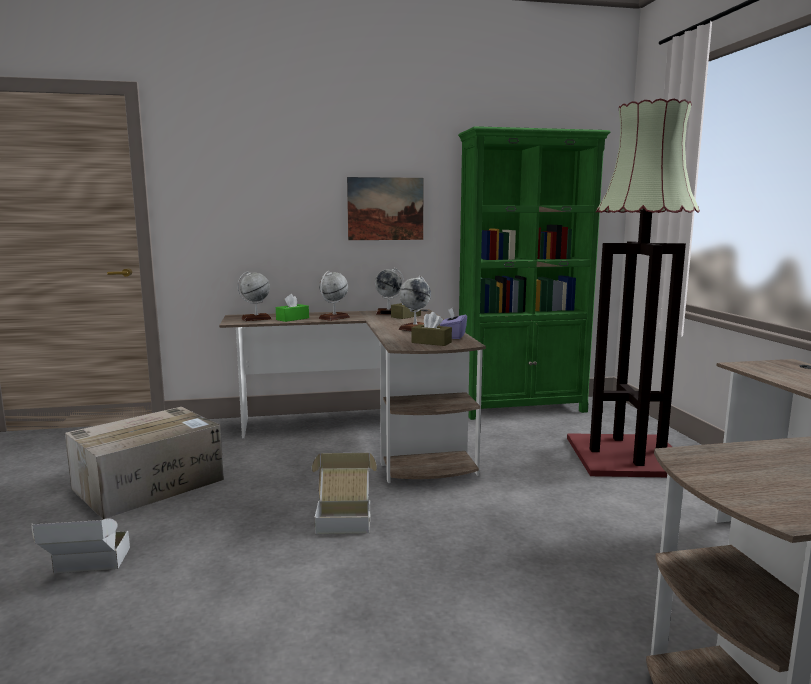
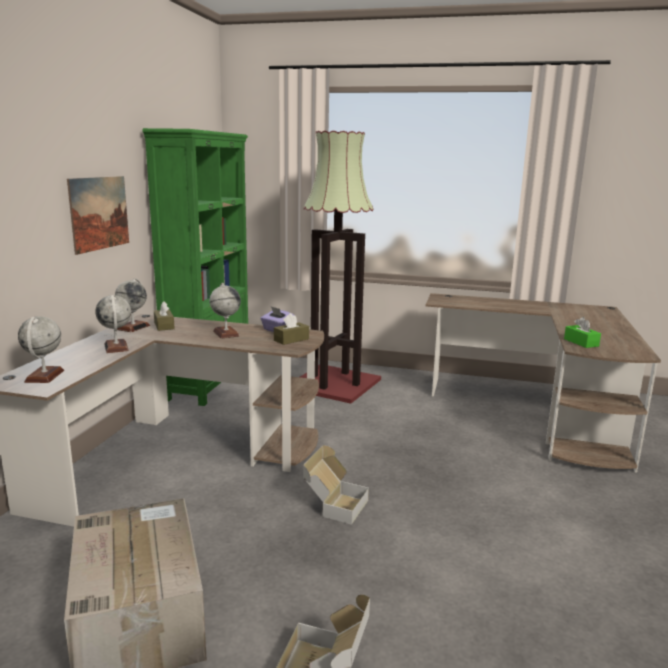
camera: 65 degrees left, 5 degrees up
green tissue box [276,294,309,322] -> green tissue box moved to [564,317,601,348]

